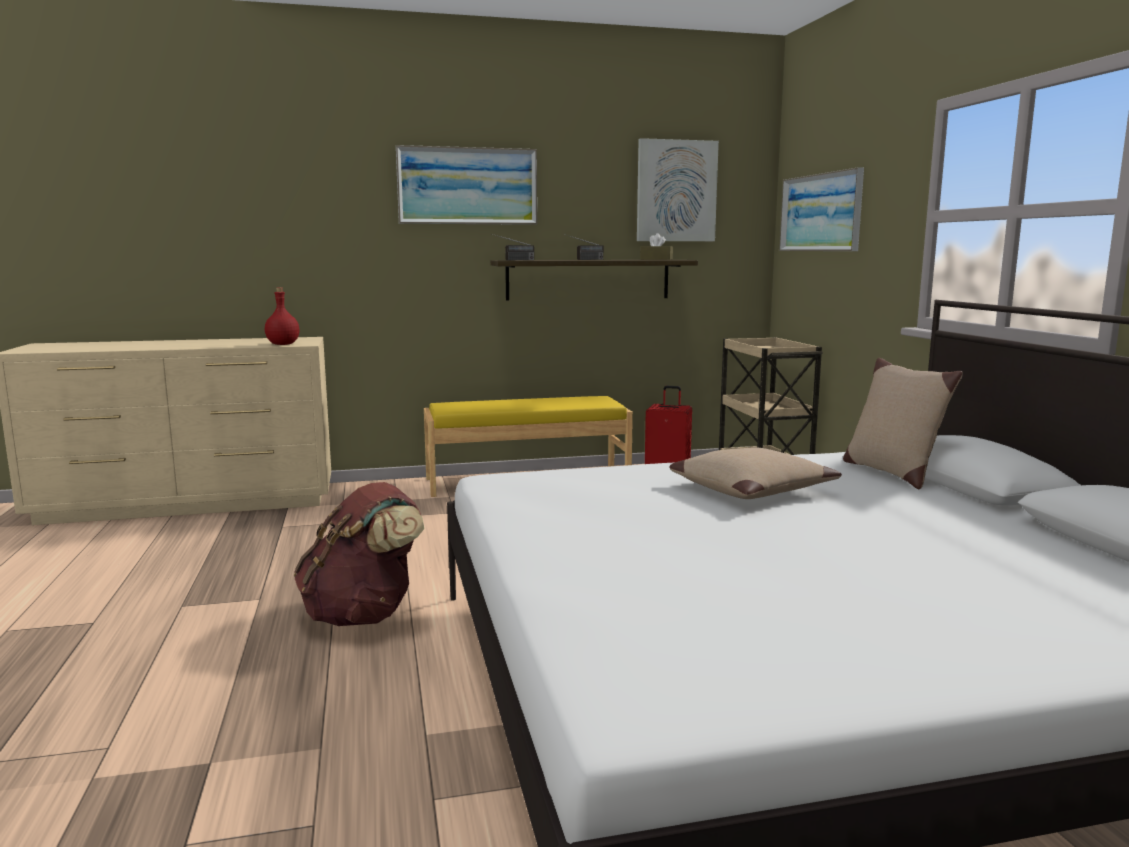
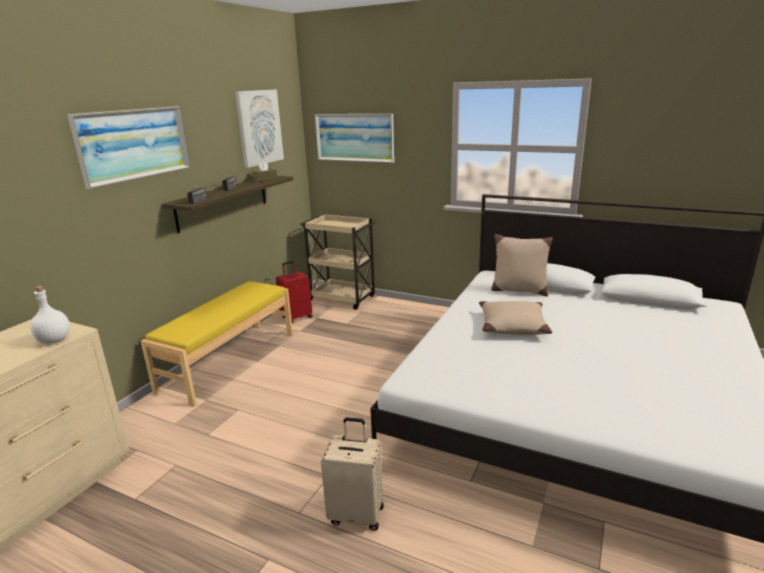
camera: 50 degrees left, 10 degrees up
red bottle [265,287,299,345] -> white bottle [30,286,70,344]
brown backpack [294,482,424,626] -> beige suitcase [321,417,384,531]

